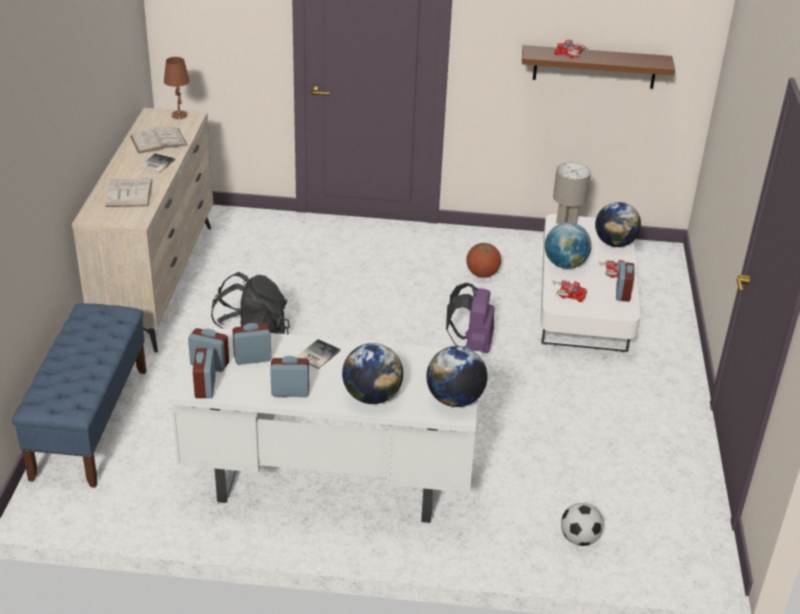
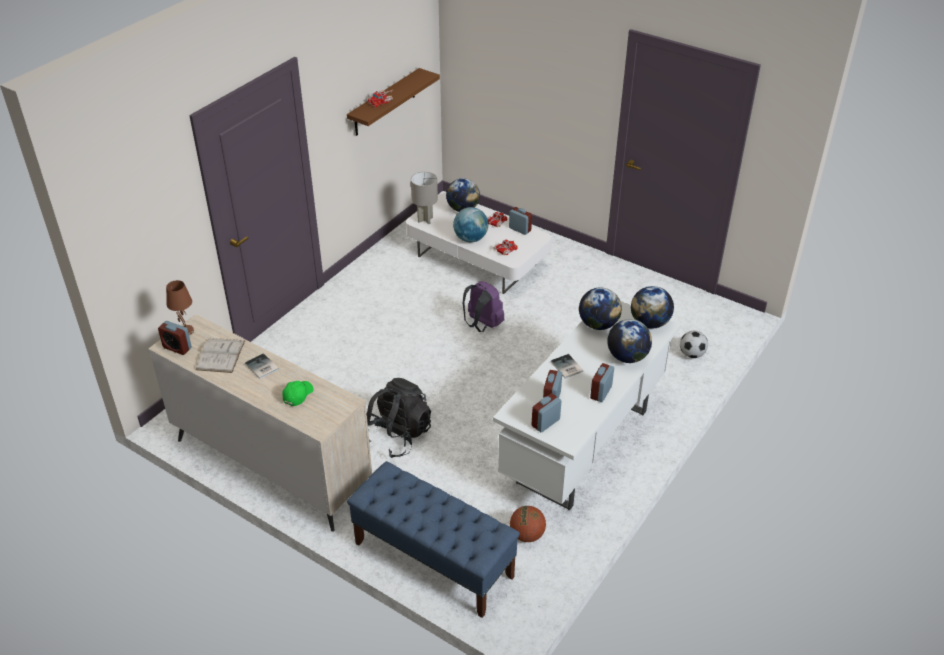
camera: 60 degrees left, 5 degrees up
white book [106,179,152,207] -> green cap [282,381,314,406]
alarm clock [193,348,216,398] -> alarm clock moved to [158,321,192,355]
basketball [466,243,501,278] -> basketball moved to [510,506,546,542]
none -> globe [579,287,622,330]

